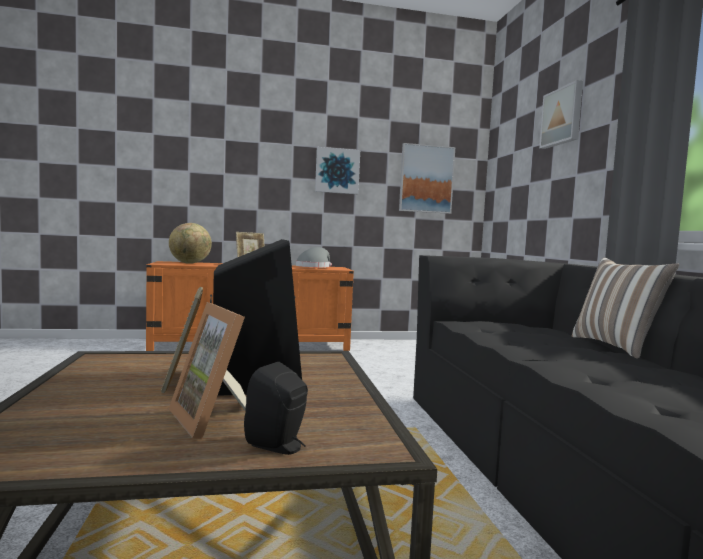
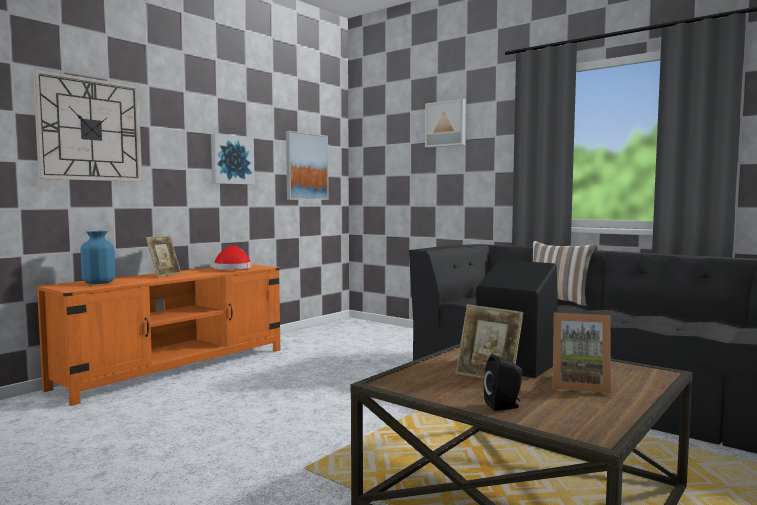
camera: 40 degrees left, 0 degrees up
globe [169,223,212,264] -> blue vase [81,231,115,284]
black speaker [244,362,308,455] -> black speaker moved to [484,354,523,411]
grey hat [296,247,332,268] -> red hat [213,246,251,270]
none -> wall clock [33,69,142,182]

